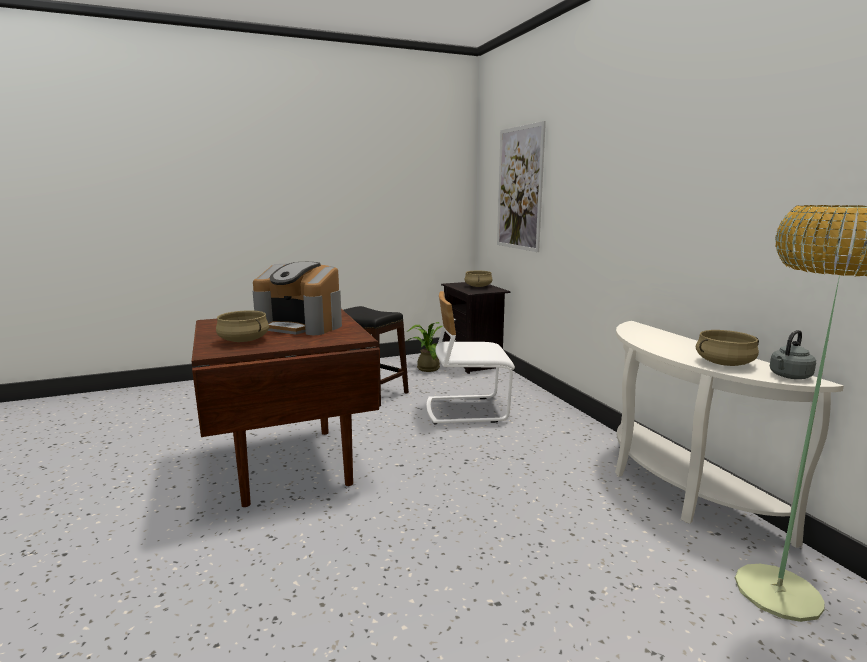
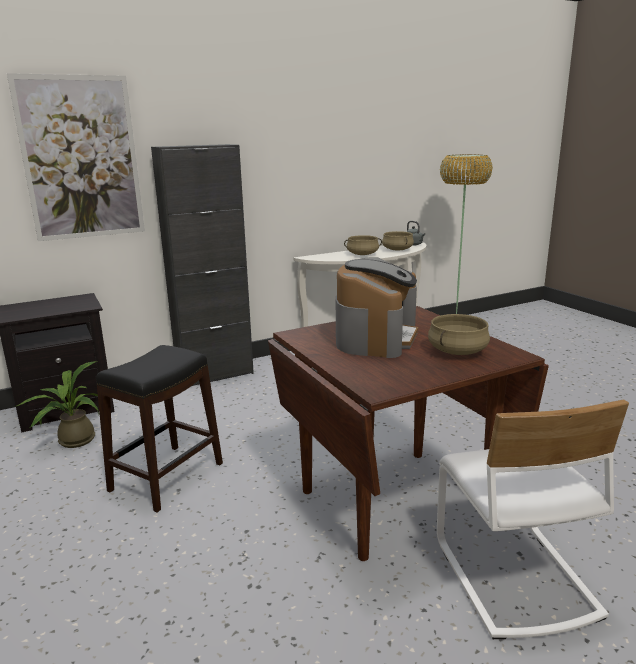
camera: 95 degrees left, 5 degrees up
white chair [427,291,515,425] -> white chair moved to [437,400,629,639]
beige cooking pot [464,271,492,287] -> beige cooking pot moved to [344,235,382,255]
none -> black cabinet [151,144,254,386]

